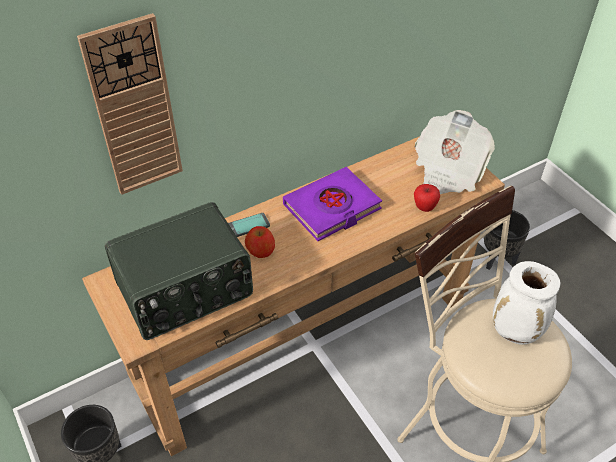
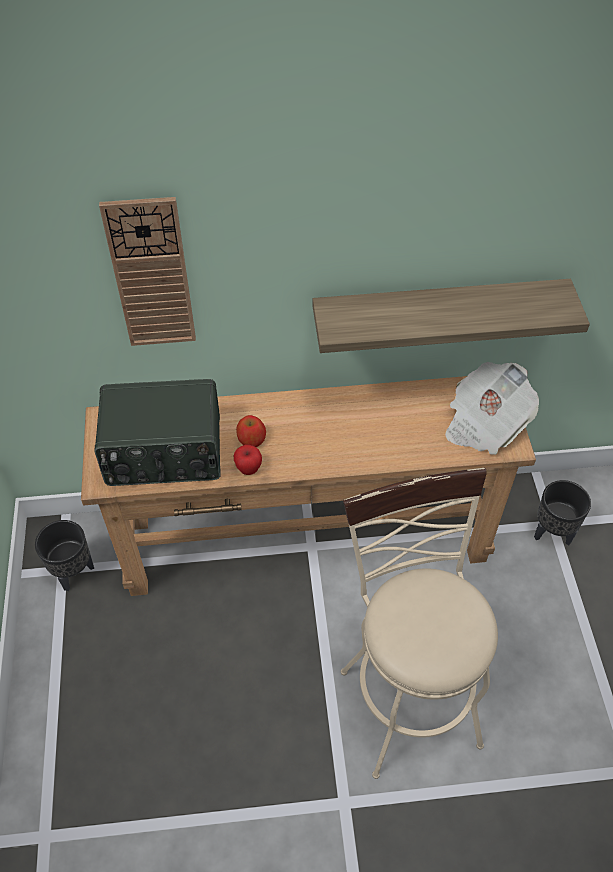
camera: 25 degrees right, 5 degrees up
phone [228,213,270,237] -> none
purple book [283,167,382,241] -> none
apple [414,184,440,212] -> apple moved to [234,445,262,475]
white vase [493,261,561,345] -> none
none -> shelf [312,279,590,353]

